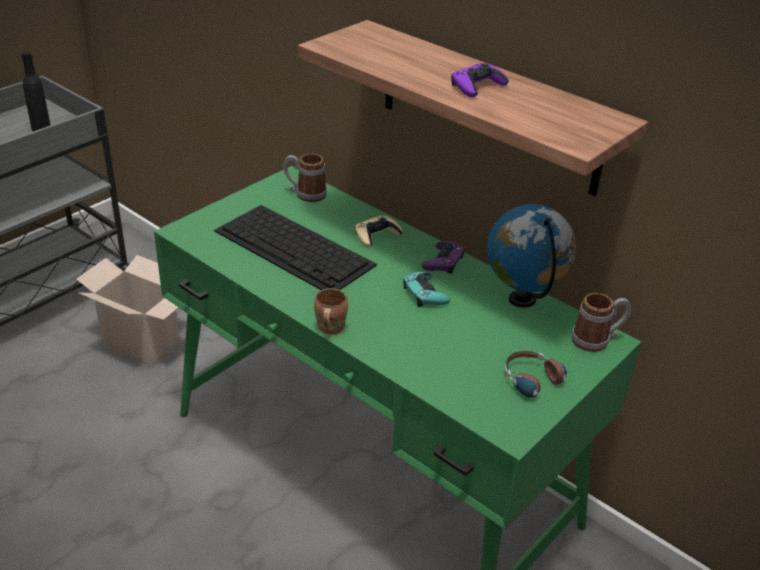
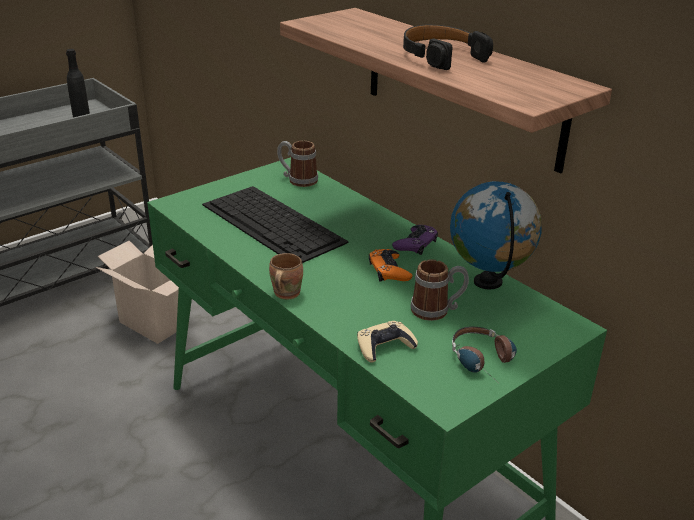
camera: 10 degrees right, 5 degrees down
beige game controller [355,215,403,247] -> beige game controller moved to [357,321,418,363]
turquoise game controller [403,272,450,307] -> orange game controller [369,249,413,282]
purple game controller [451,63,509,98] -> black headphones [403,25,493,70]
mug [571,293,631,352] -> mug moved to [410,259,469,321]

